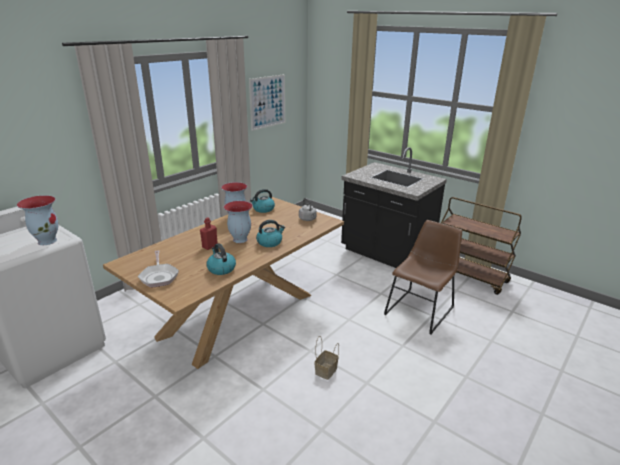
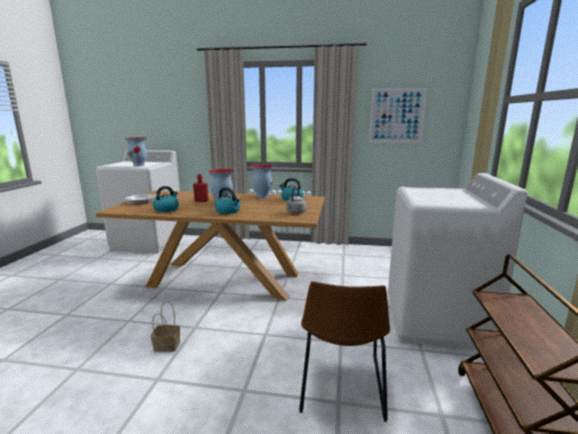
camera: 60 degrees right, 10 degrees down
black counter [341,147,447,268] -> white washing machine [388,173,527,350]
brown chair [384,220,462,335] -> brown chair turned 90 degrees clockwise [299,281,390,422]

